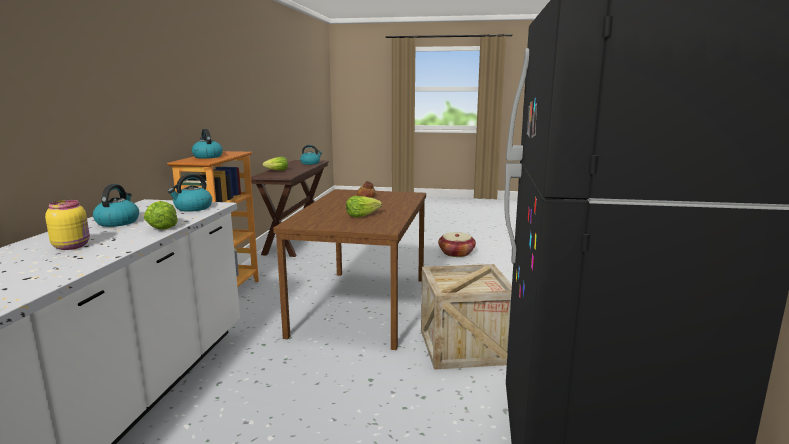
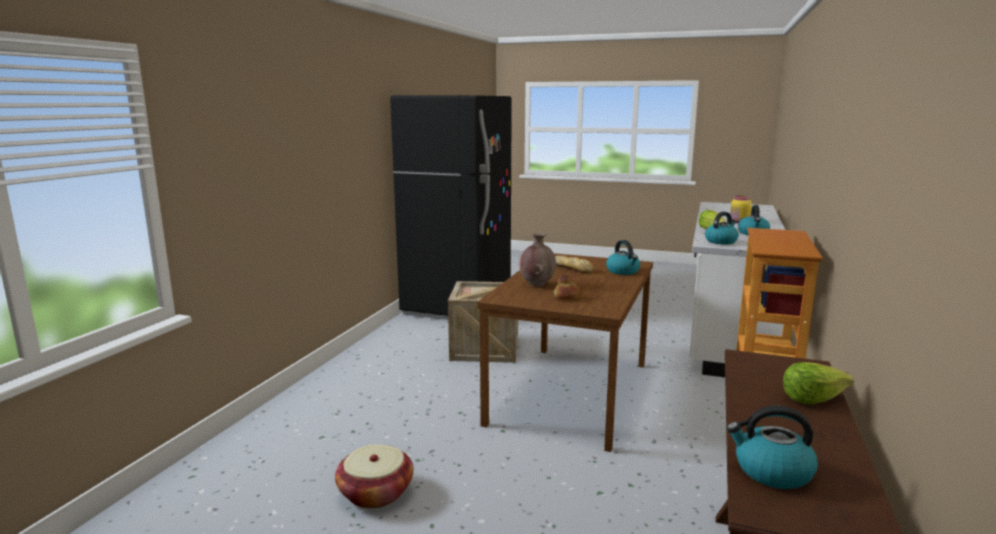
camera: 170 degrees left, 0 degrees up
kettle [192,129,223,159] -> kettle moved to [606,240,640,275]
lettuce [346,196,382,217] -> bread [555,255,593,274]
none -> brown vase [519,233,556,287]

